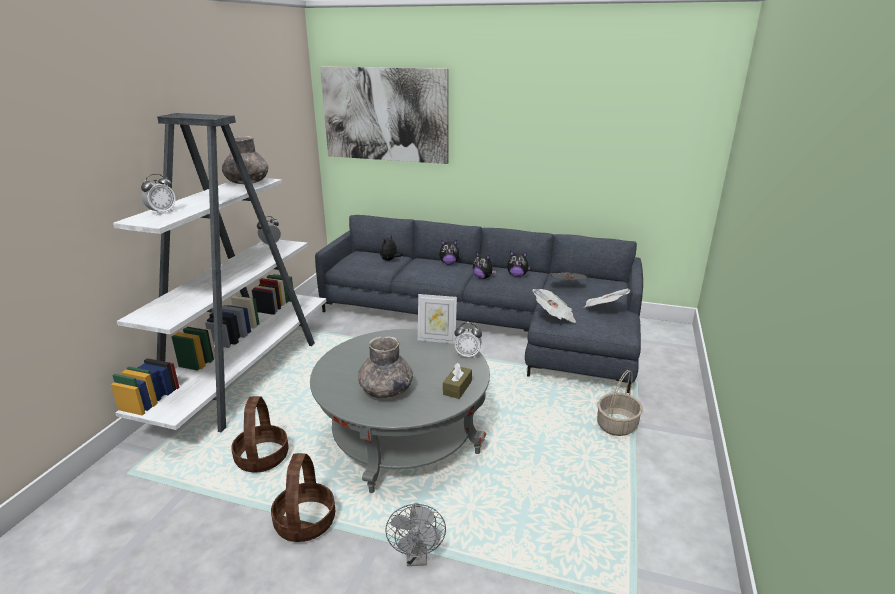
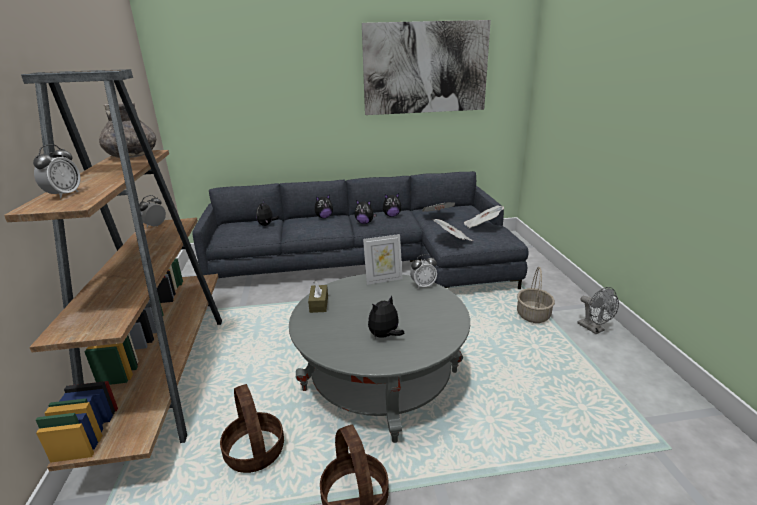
camera: 25 degrees left, 0 degrees up
white bookcase [111,113,326,432] -> brown bookcase [4,69,222,471]
picture [320,66,448,164] -> picture moved to [362,20,491,115]
grey vase [358,336,413,398] -> plush toy [368,295,404,338]
grey fan [385,503,446,566] -> grey fan moved to [578,287,619,334]
brown tissue box [443,363,472,399] -> brown tissue box moved to [308,281,328,313]

